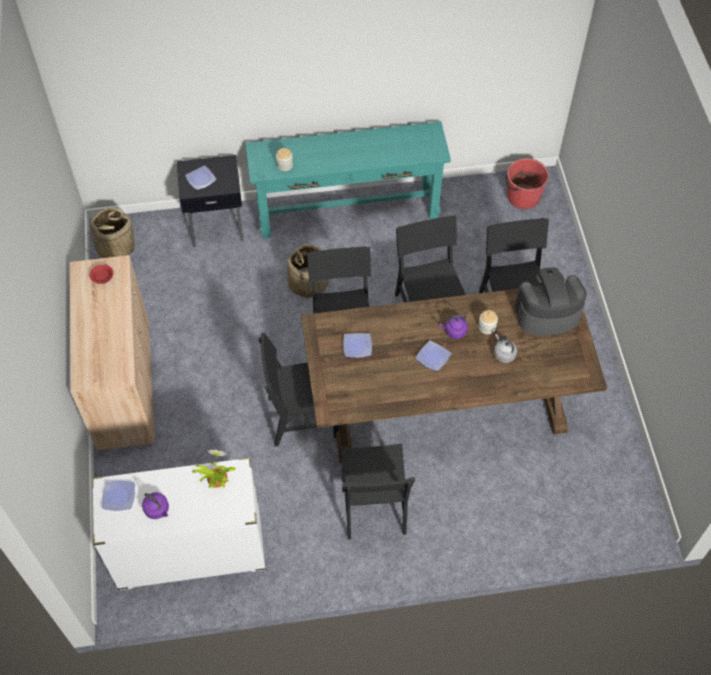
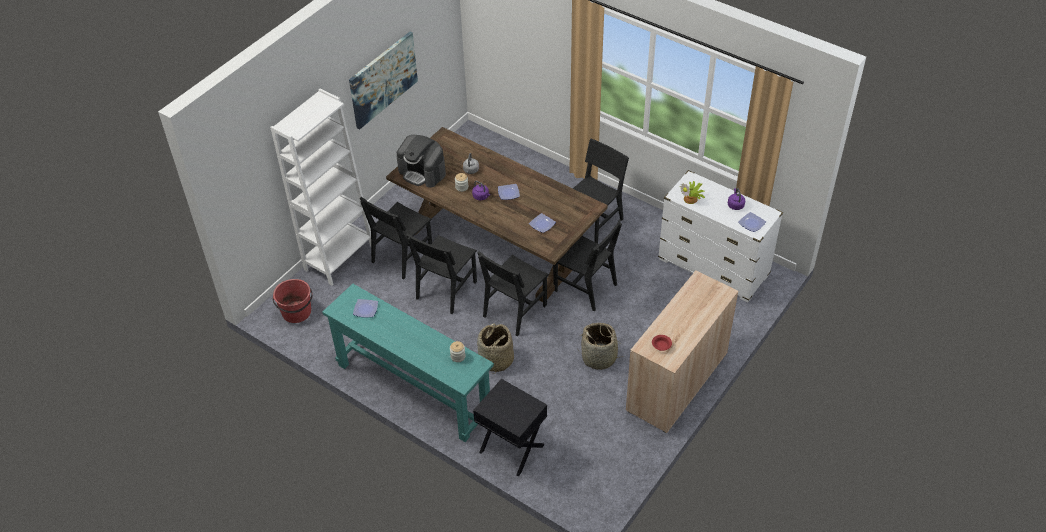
camera: 135 degrees left, 10 degrees down
basket [89,207,138,258] -> basket moved to [579,323,625,370]
plate [185,165,217,190] -> plate moved to [353,299,378,318]
none -> white bookcase [270,89,371,286]
none -> picture [349,32,418,130]

